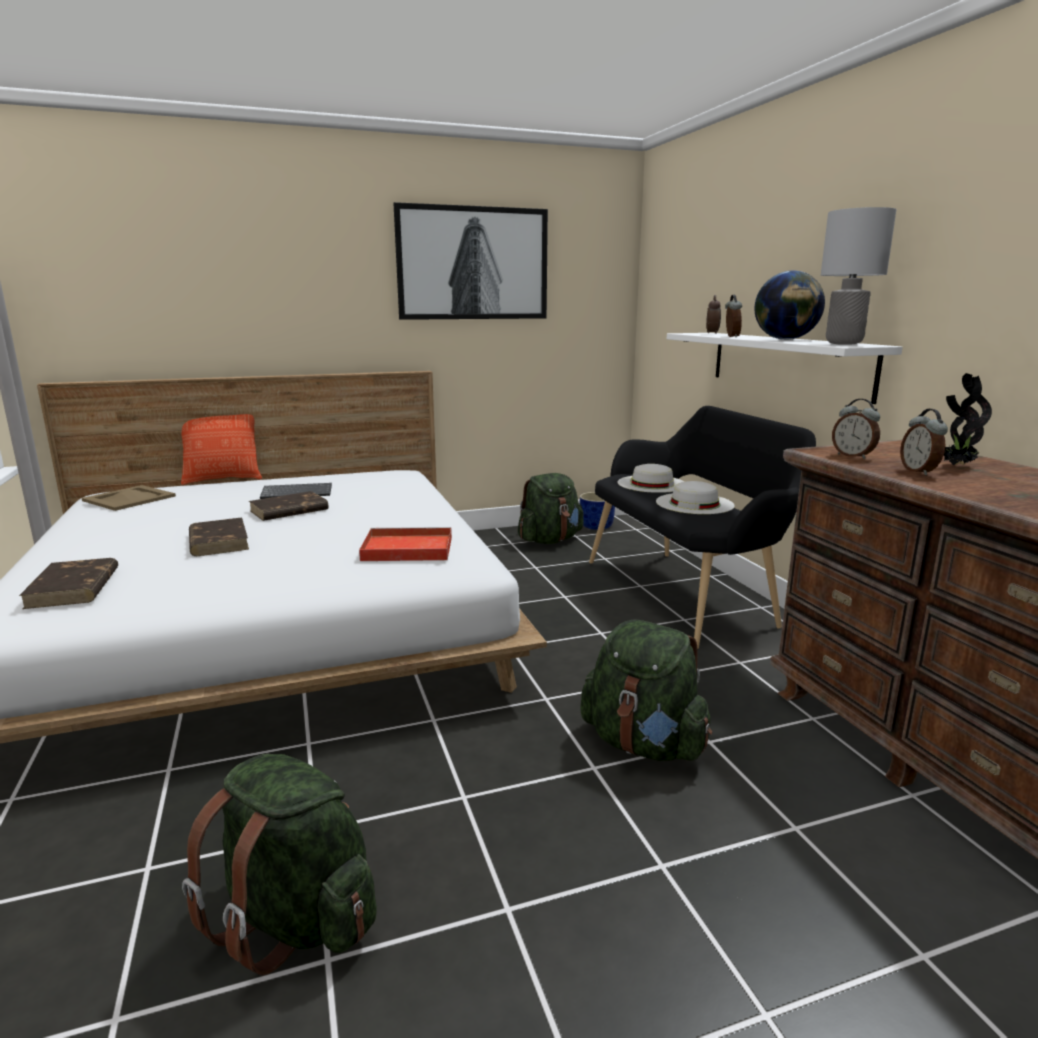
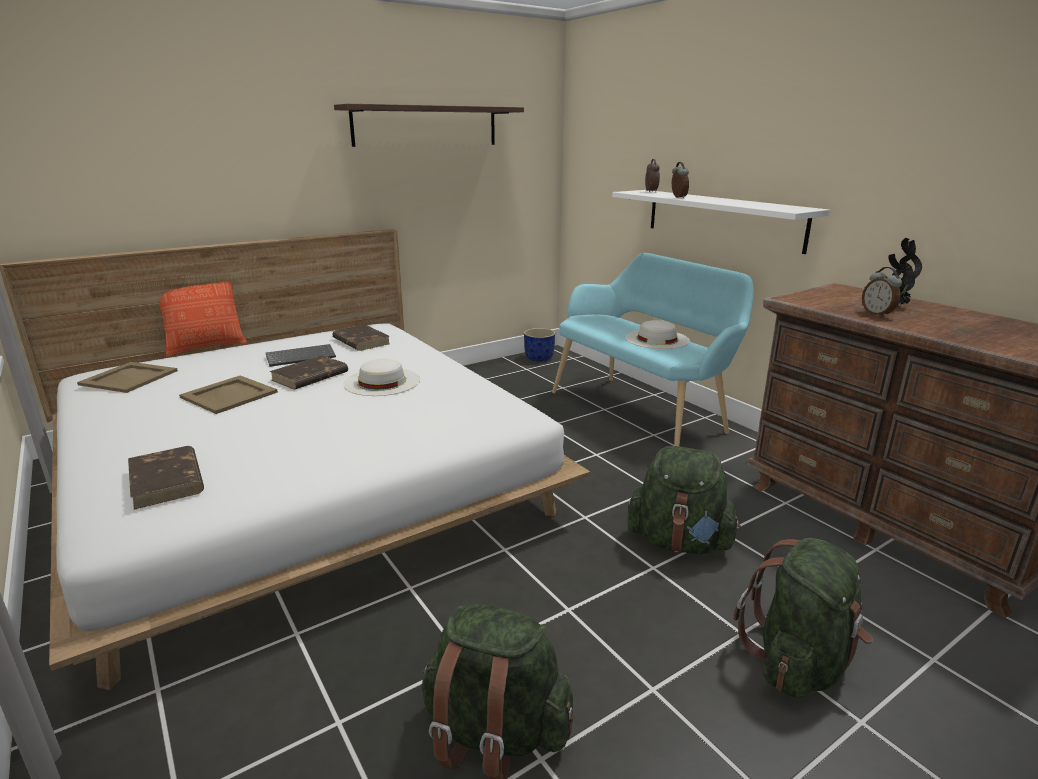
camera: 15 degrees left, 5 degrees up
brown book [189,517,249,556] -> brown book moved to [332,324,390,351]
red tray [359,527,452,561] -> none
picture [393,202,548,320] -> shelf [334,104,524,147]
green backpack [518,473,583,544] -> green backpack moved to [734,538,873,698]
black bench [589,406,816,649] -> turquoise bench [552,253,754,446]
white hat [617,464,685,493] -> white hat moved to [343,359,420,396]
globe [755,270,825,340] -> none
grey table lamp [821,207,897,345] -> none
alarm clock [832,399,880,459] -> none
none -> beige tray [179,375,278,414]

